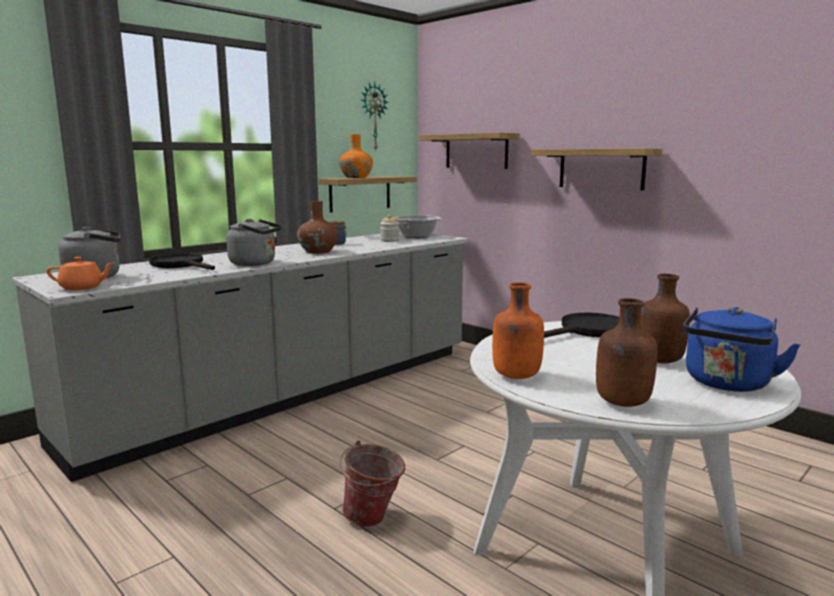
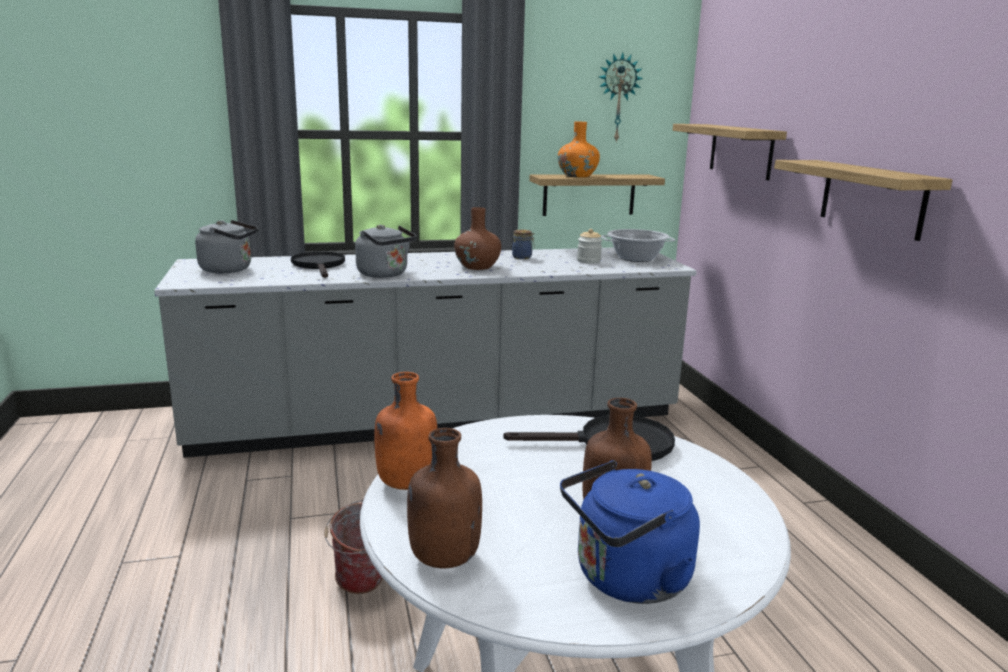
camera: 30 degrees right, 5 degrees up
orange teapot [46,257,114,290] -> none

